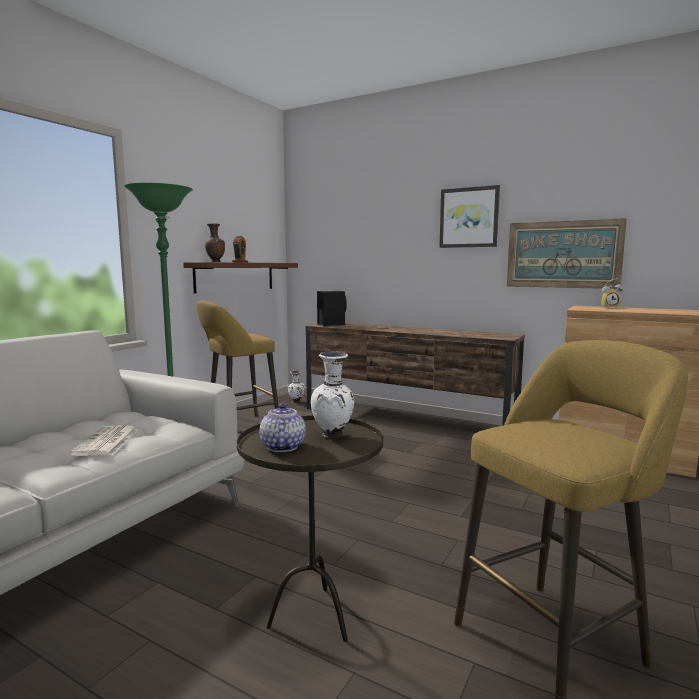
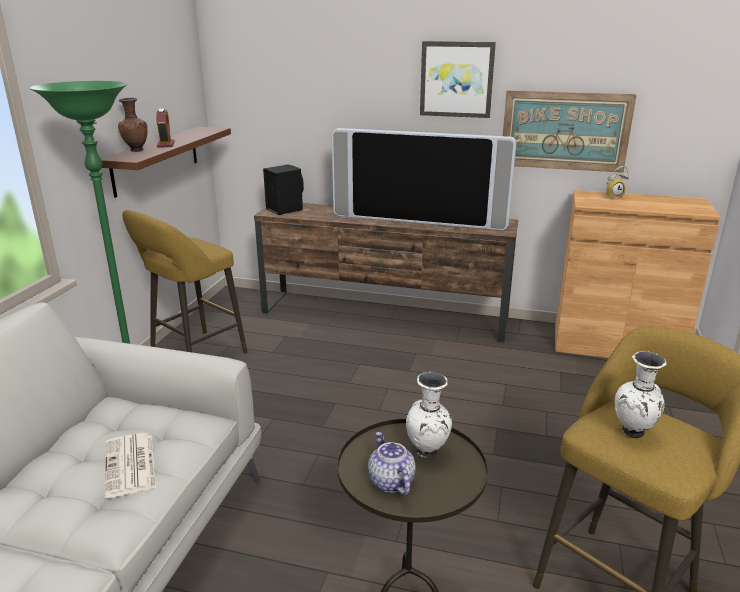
camera: 15 degrees left, 15 degrees up
white vase [287,371,305,403] -> white vase moved to [615,351,667,438]
none -> television [331,128,516,230]

